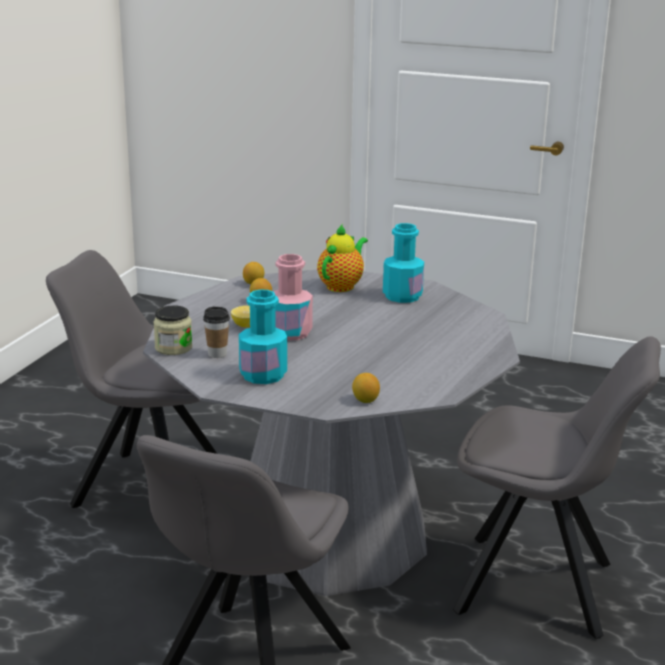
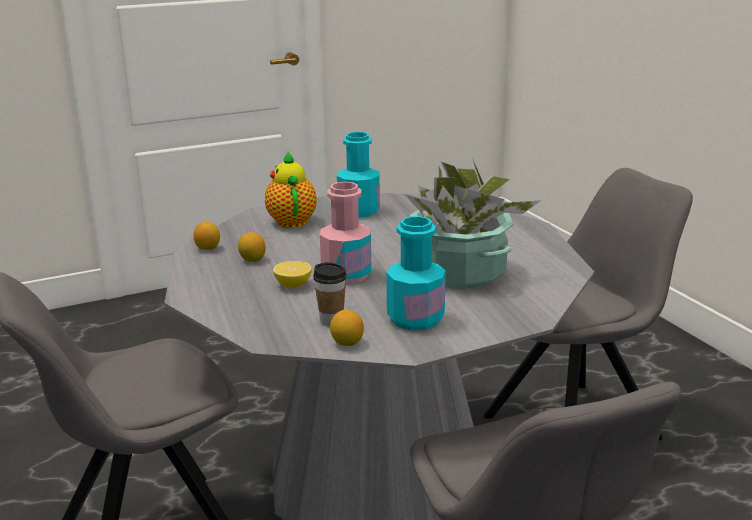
camera: 45 degrees left, 0 degrees up
jar [153,305,192,355] -> none
lemon [352,373,380,403] -> lemon moved to [330,310,364,346]
none -> potted plant [405,159,542,289]

